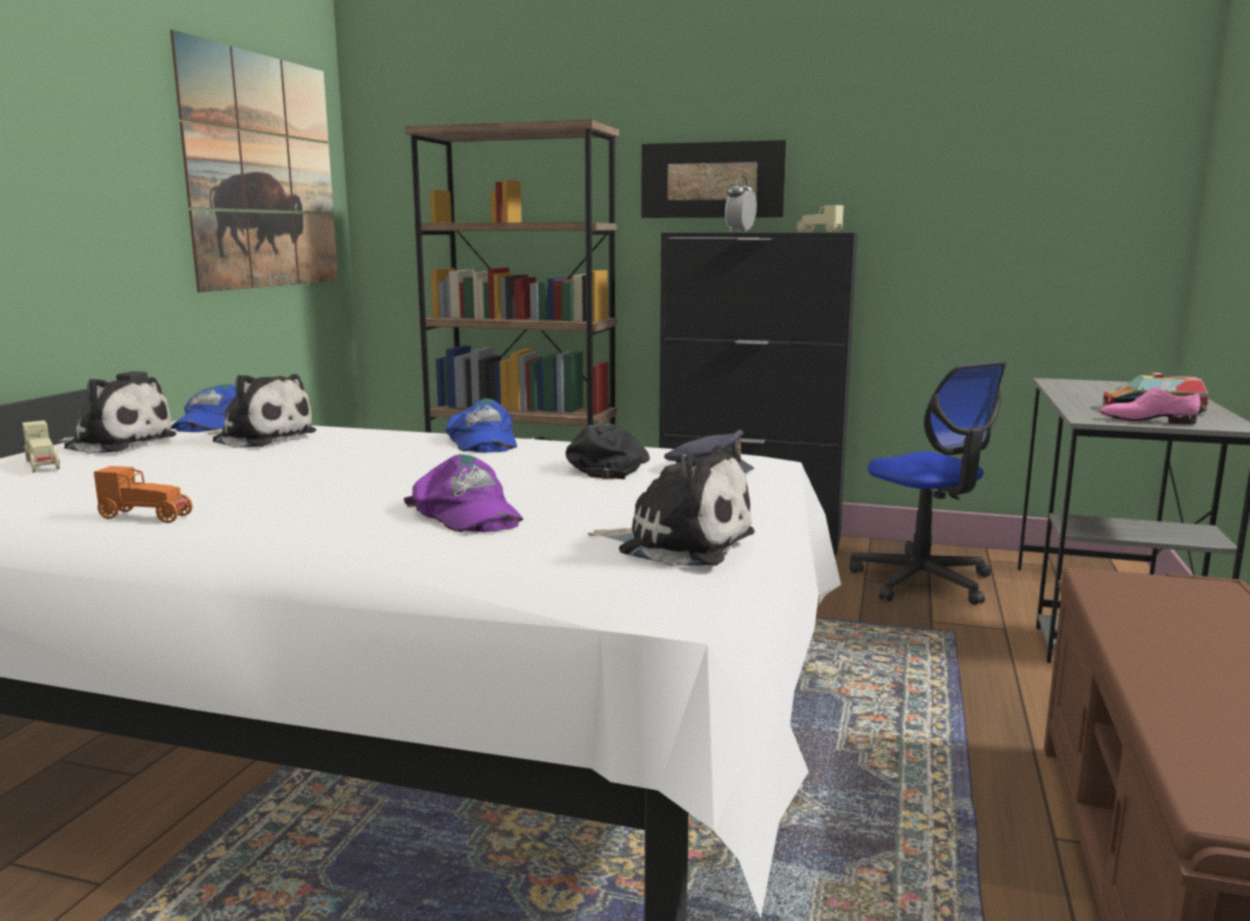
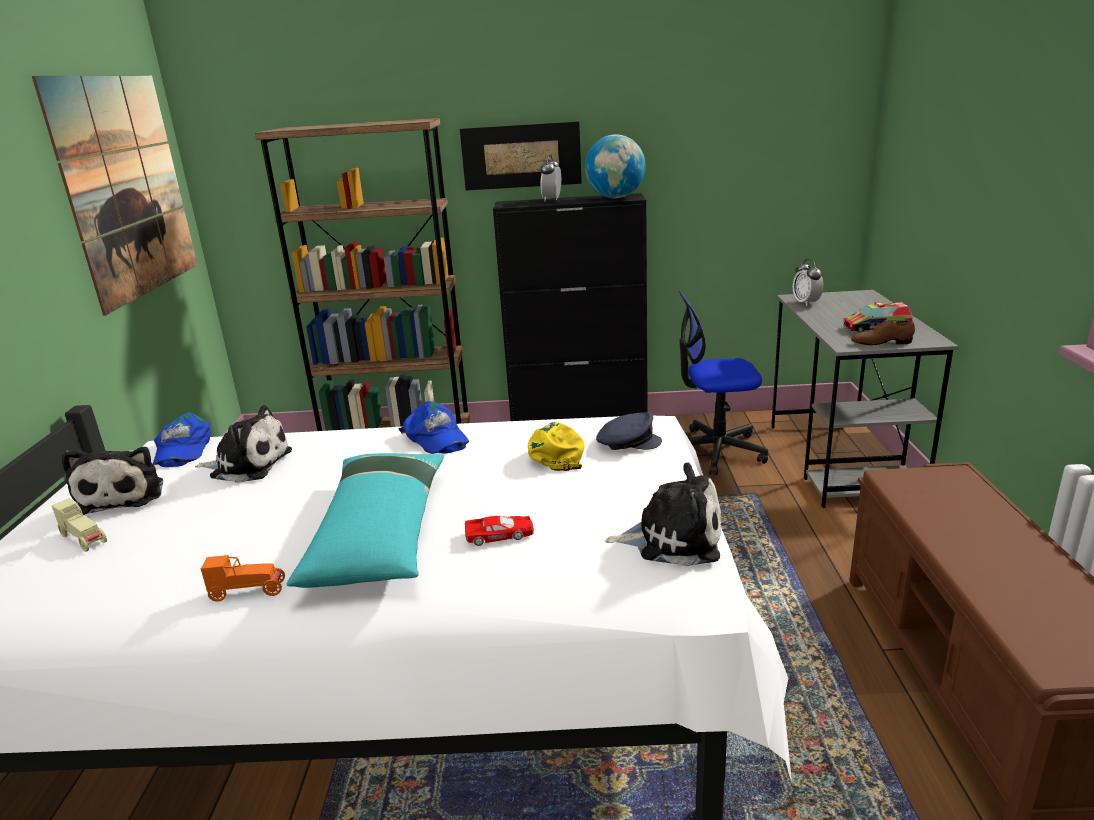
camera: 15 degrees left, 10 degrees up
plush toy [59,377,177,454] -> plush toy turned 75 degrees clockwise [62,447,163,515]
purple cap [404,454,524,532] -> red toy car [465,516,534,546]
black cap [565,424,650,479] -> yellow cap [528,422,585,471]
beige toy car [797,205,844,232] -> globe [585,134,646,198]
office chair [849,361,1007,605] -> office chair turned 135 degrees clockwise [678,290,768,475]
pink shoe [1100,387,1200,425] -> brown shoe [851,320,915,345]
none -> turquoise pillow [287,453,444,588]
none -> alarm clock [793,259,824,306]

